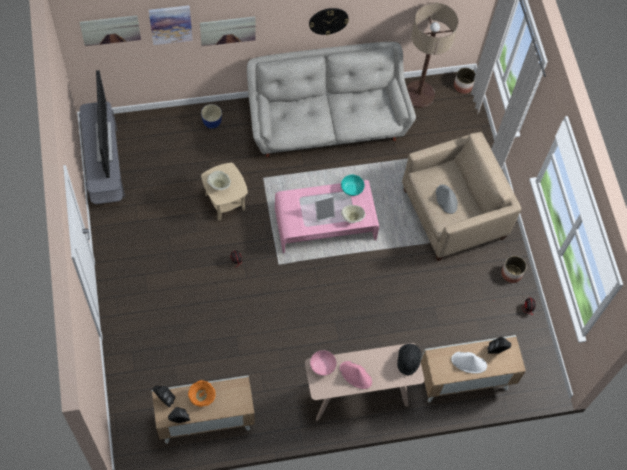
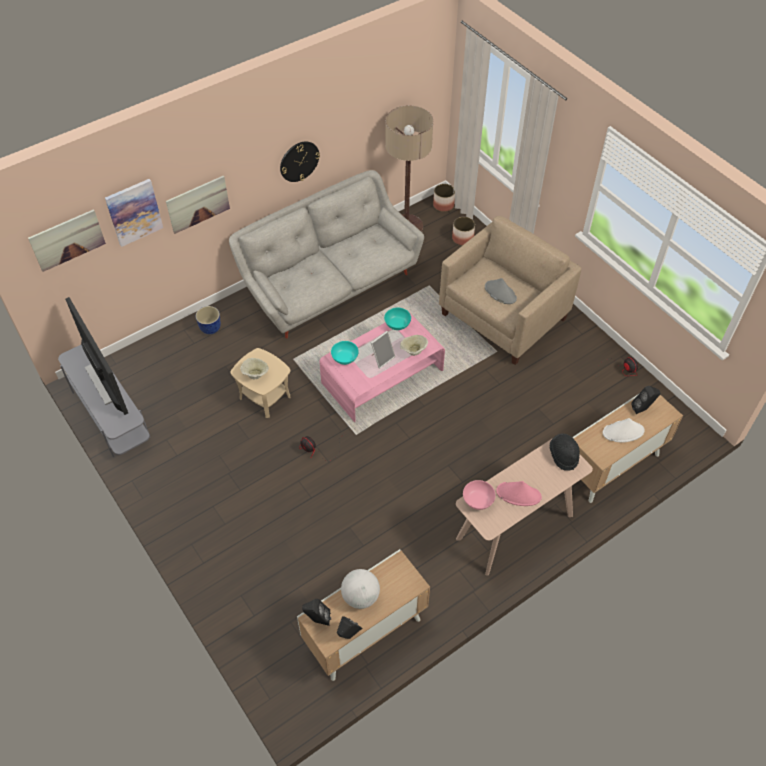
camera: 20 degrees left, 10 degrees down
orange bowl [188,380,216,407] -> globe [341,569,380,609]
planter [501,256,527,283] -> planter moved to [452,217,475,245]
none -> turquoise bowl [331,341,359,365]

